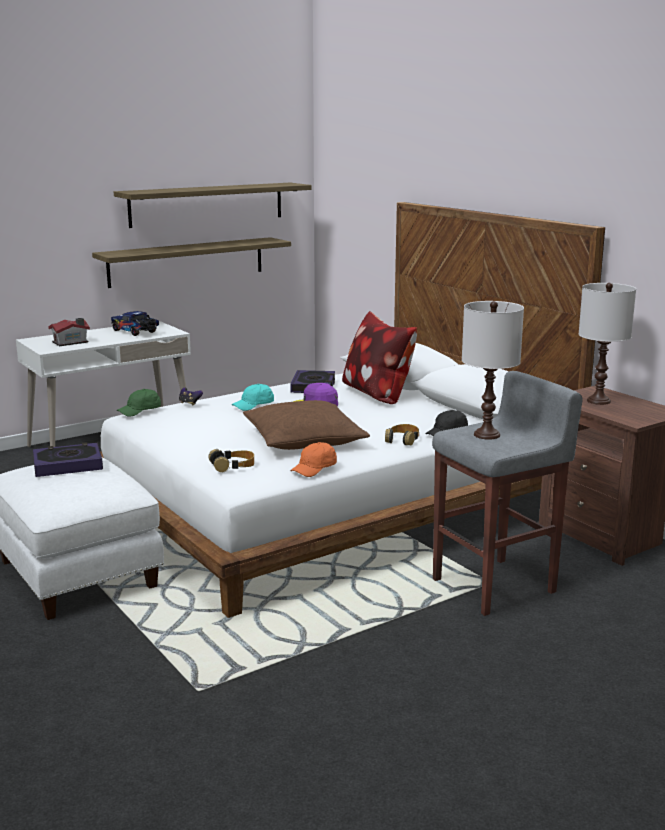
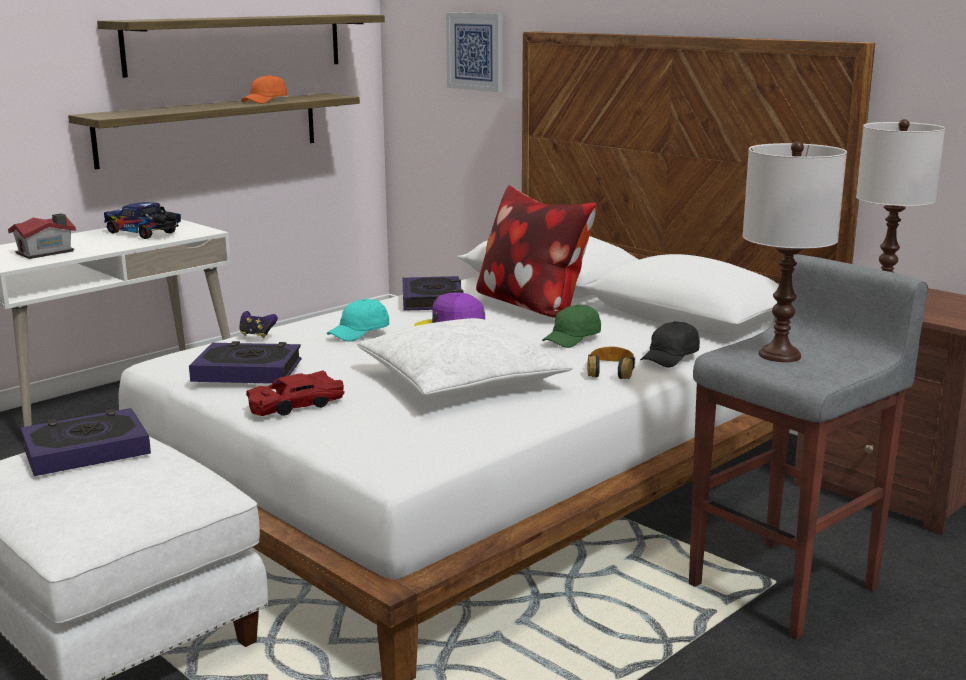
camera: 10 degrees left, 0 degrees up
green cap [117,389,161,417] -> green cap moved to [542,304,601,348]
headphones [208,449,254,473] -> none
brown pillow [243,400,370,450] -> white pillow [357,318,573,398]
orange cap [290,442,337,477] -> orange cap moved to [241,75,287,104]
none -> book [189,341,302,384]
none -> red toy car [246,370,344,416]
none -> picture [446,13,502,92]

